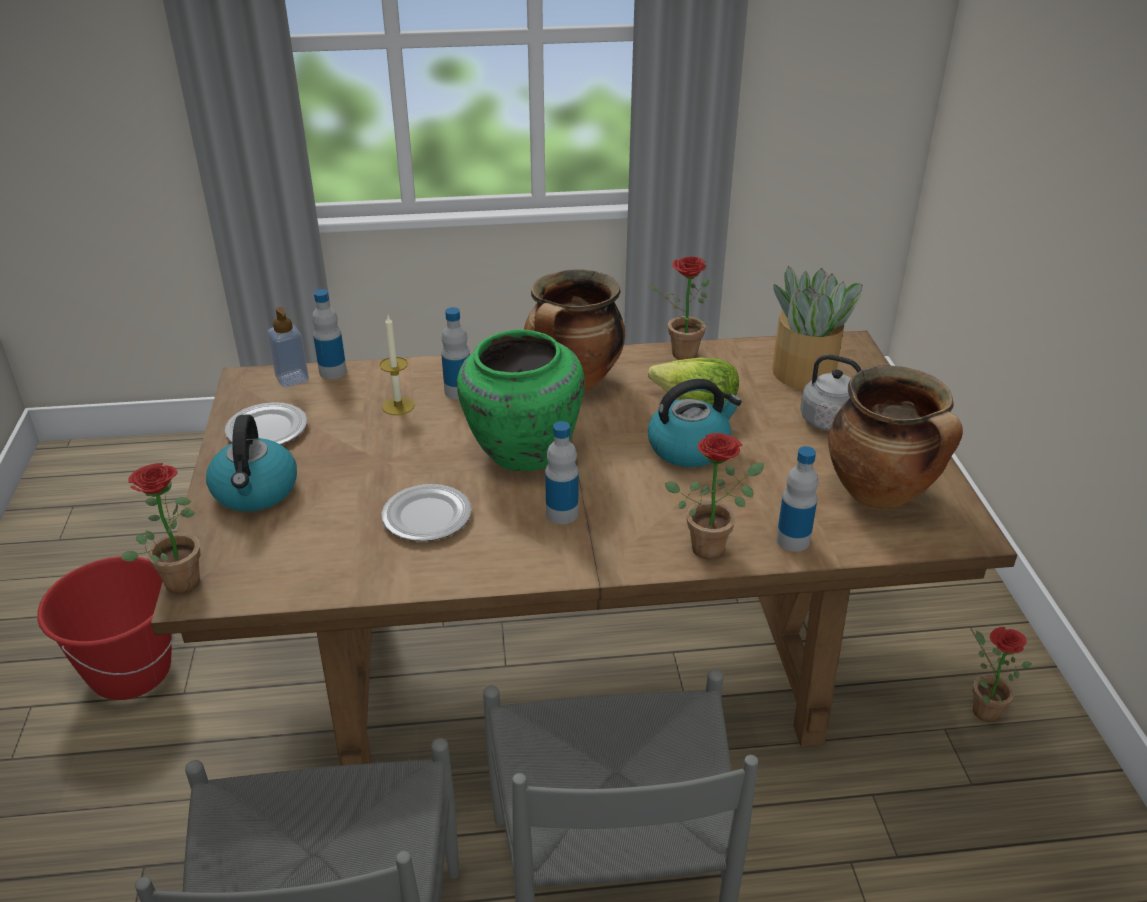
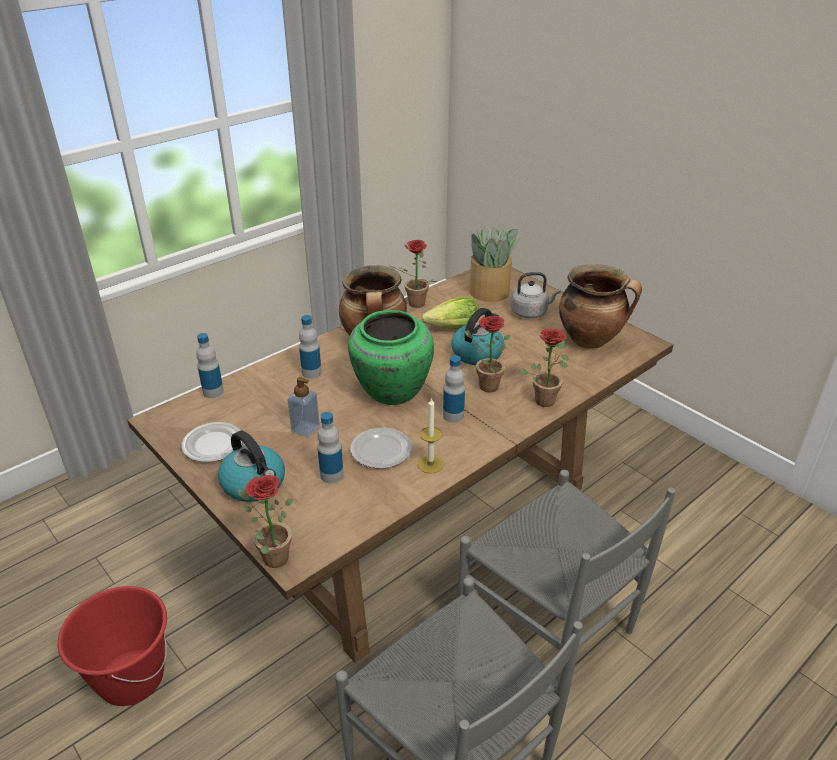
camera: 35 degrees left, 0 degrees up
soap dispenser [267,307,309,387] -> soap dispenser moved to [288,377,320,437]
candle [379,316,415,415] -> candle moved to [418,397,444,474]
bottle [776,446,818,552] -> bottle moved to [317,412,344,483]
potted plant [973,627,1032,722] -> potted plant moved to [465,316,510,393]

